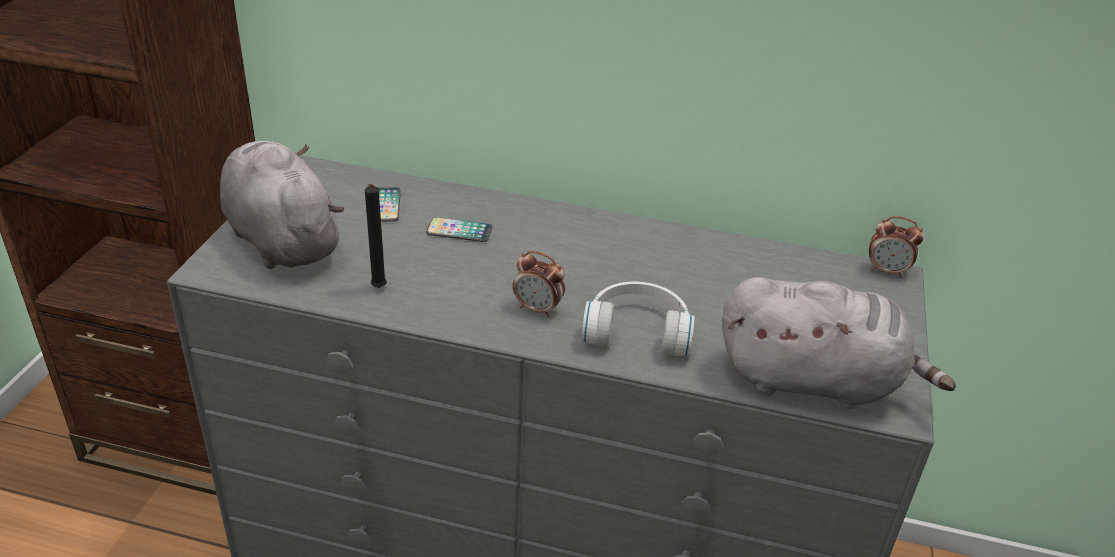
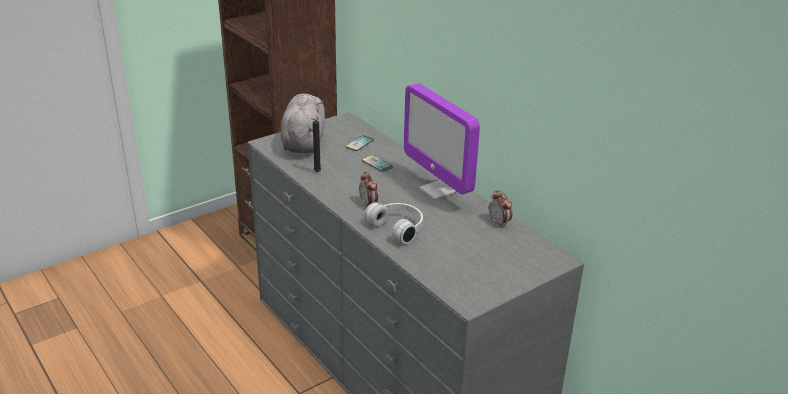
camera: 40 degrees right, 5 degrees down
grey plush toy [722,277,956,409] -> none
alarm clock [869,216,924,278] -> alarm clock moved to [489,190,513,228]
none -> monitor [404,83,480,200]

